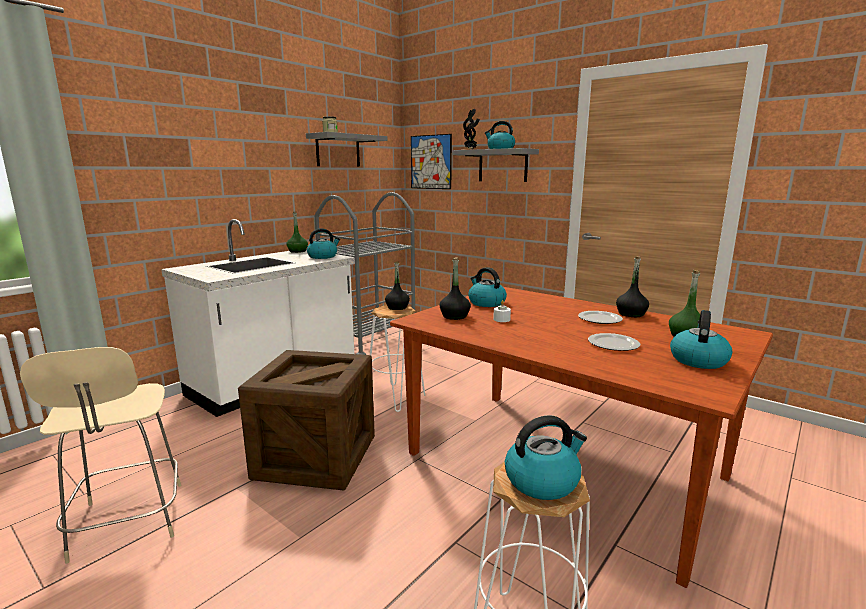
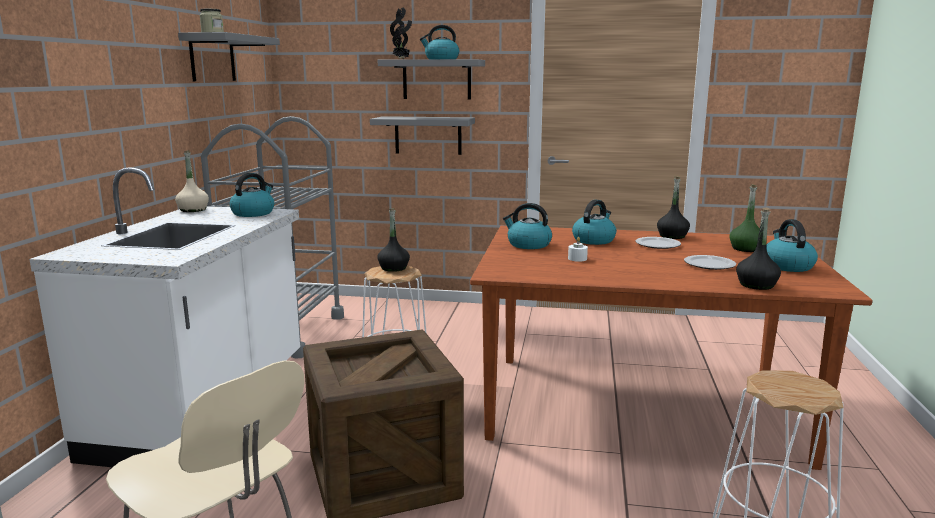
camera: 30 degrees left, 0 degrees up
green bottle [286,211,308,253] -> beige bottle [175,150,209,212]
picture [411,134,452,189] -> none
black bottle [439,257,471,320] -> black bottle moved to [736,208,781,290]
kettle [505,415,587,500] -> kettle moved to [572,200,616,245]
none -> grey shelf [370,116,475,155]

